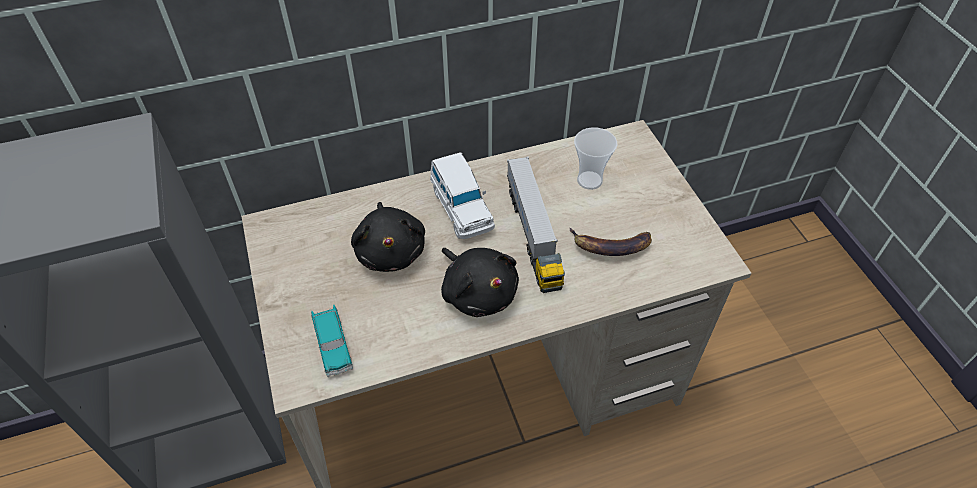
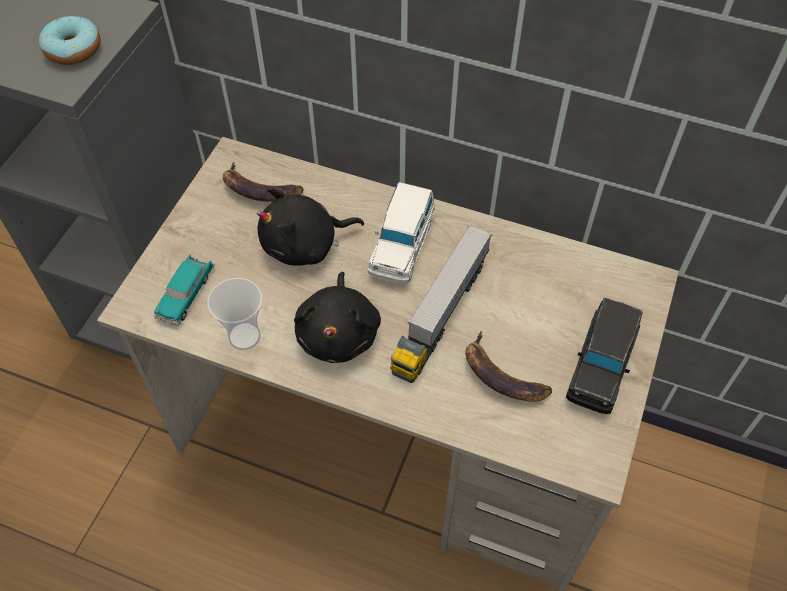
camera: 40 degrees right, 5 degrees up
black plush toy [351,202,425,272] -> black plush toy turned 45 degrees clockwise [257,187,364,266]
cup [574,127,617,190] -> cup moved to [207,278,262,350]
none -> donut [39,16,101,65]
none -> banana [223,162,304,202]
none -> black toy car [566,298,643,414]

